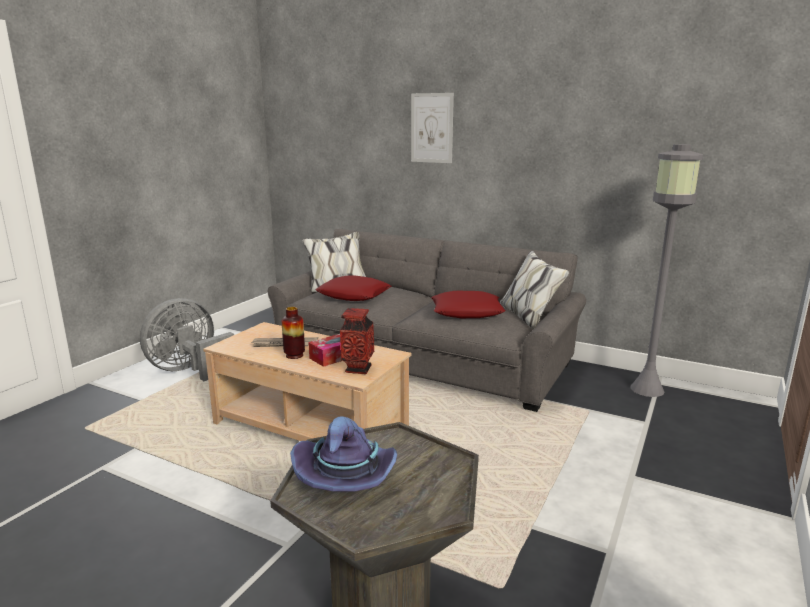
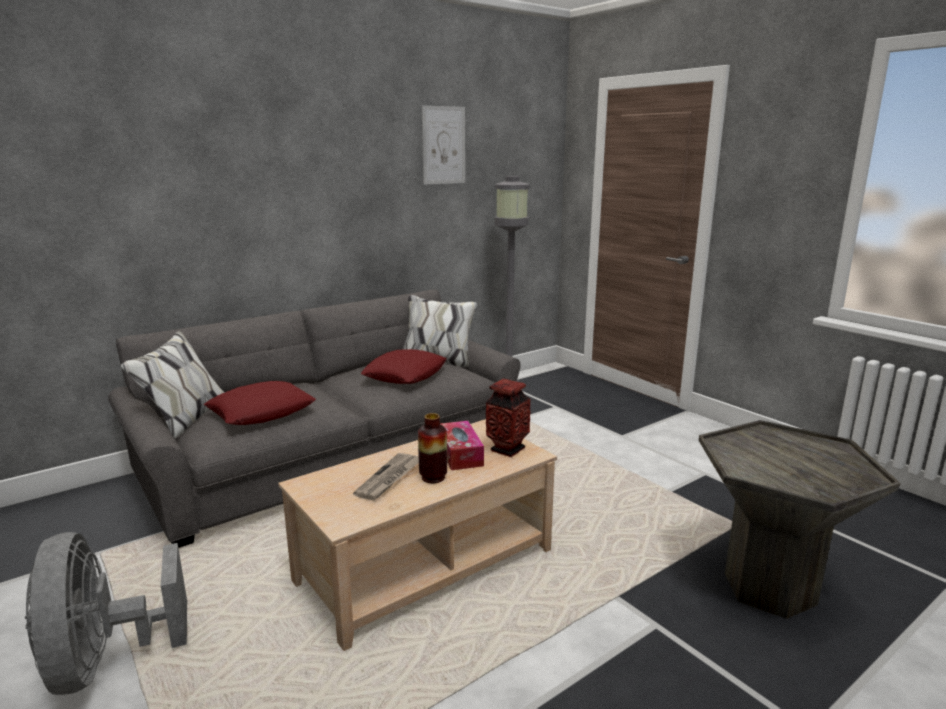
camera: 65 degrees left, 0 degrees up
purple hat [290,416,397,491] -> none
picture [411,93,454,163] -> picture moved to [422,105,465,185]

